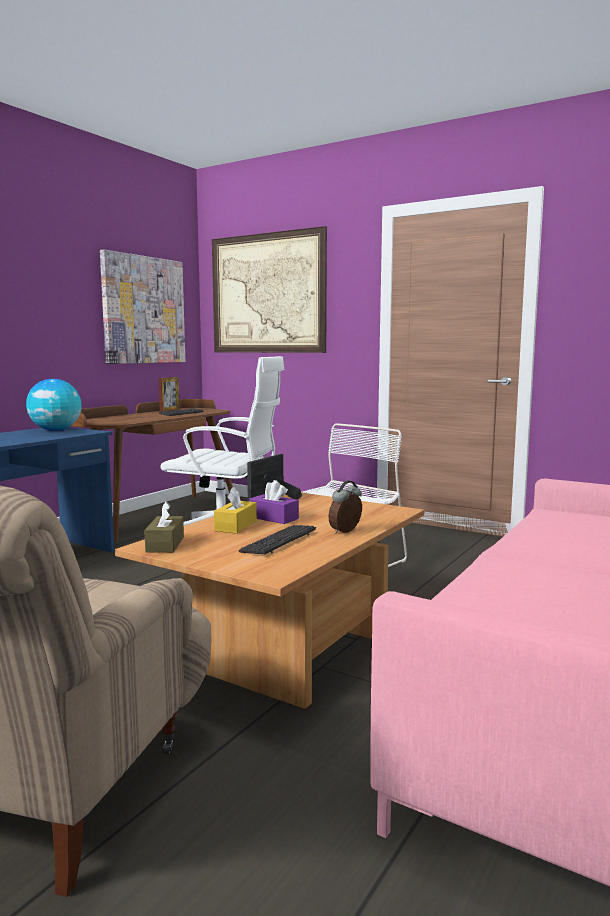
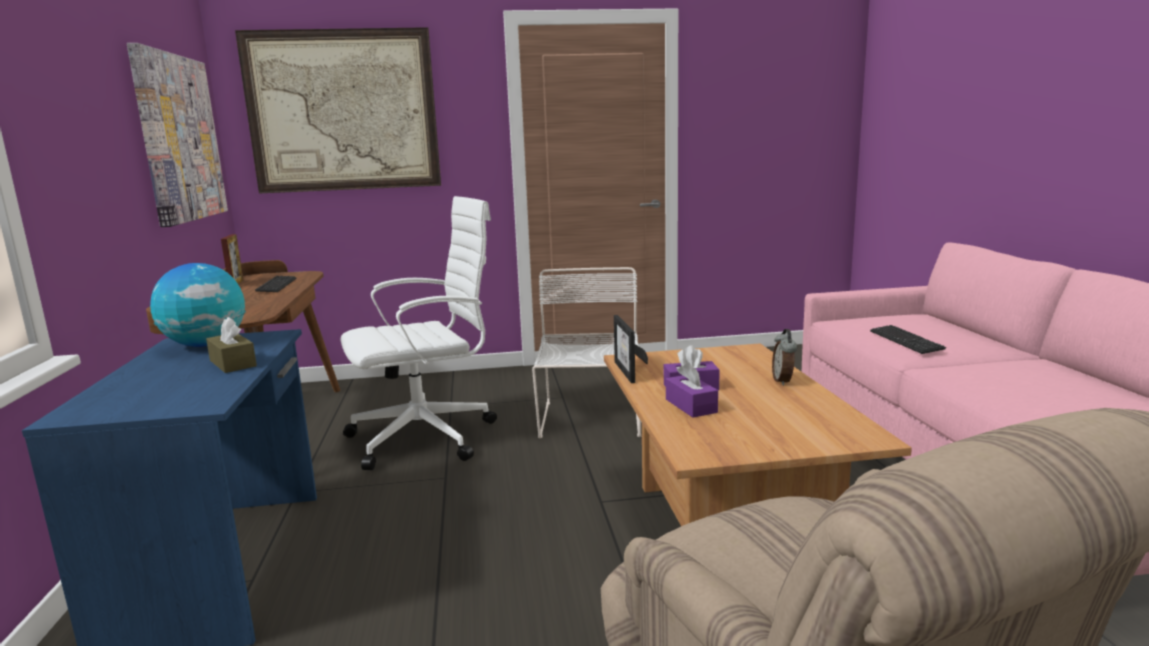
camera: 40 degrees left, 5 degrees up
brown tissue box [144,501,184,553] -> brown tissue box moved to [206,317,257,373]
yellow tissue box [214,487,257,534] -> purple tissue box [666,362,718,418]
keyboard [239,525,316,554] -> keyboard moved to [870,325,946,354]

